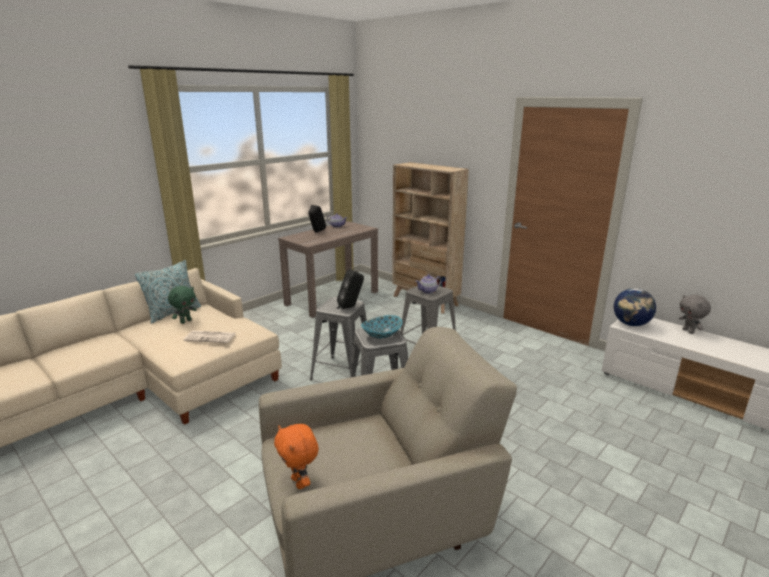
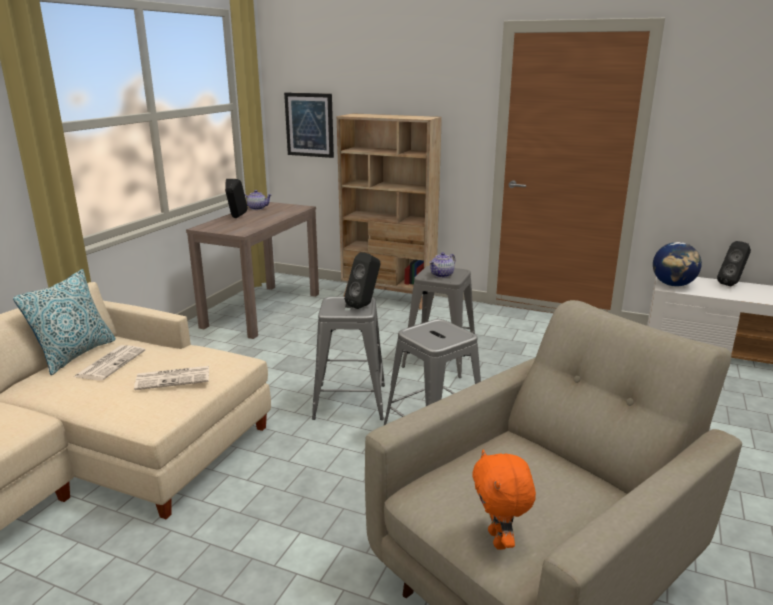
camera: 20 degrees left, 0 degrees up
green plush toy [168,286,197,324] -> newspaper [74,345,145,380]
orange plush toy [274,424,319,489] -> orange plush toy turned 45 degrees clockwise [472,449,536,550]
bowl [361,315,402,339] -> none
grey plush toy [679,295,711,334] -> black speaker [717,241,751,286]
none -> picture [284,93,334,158]

